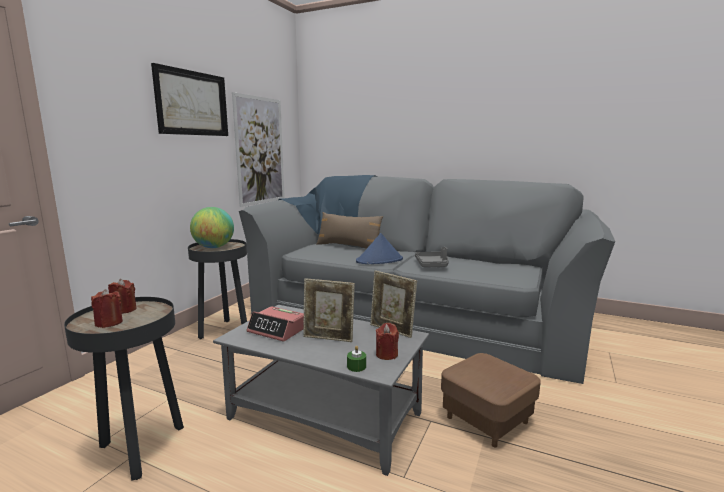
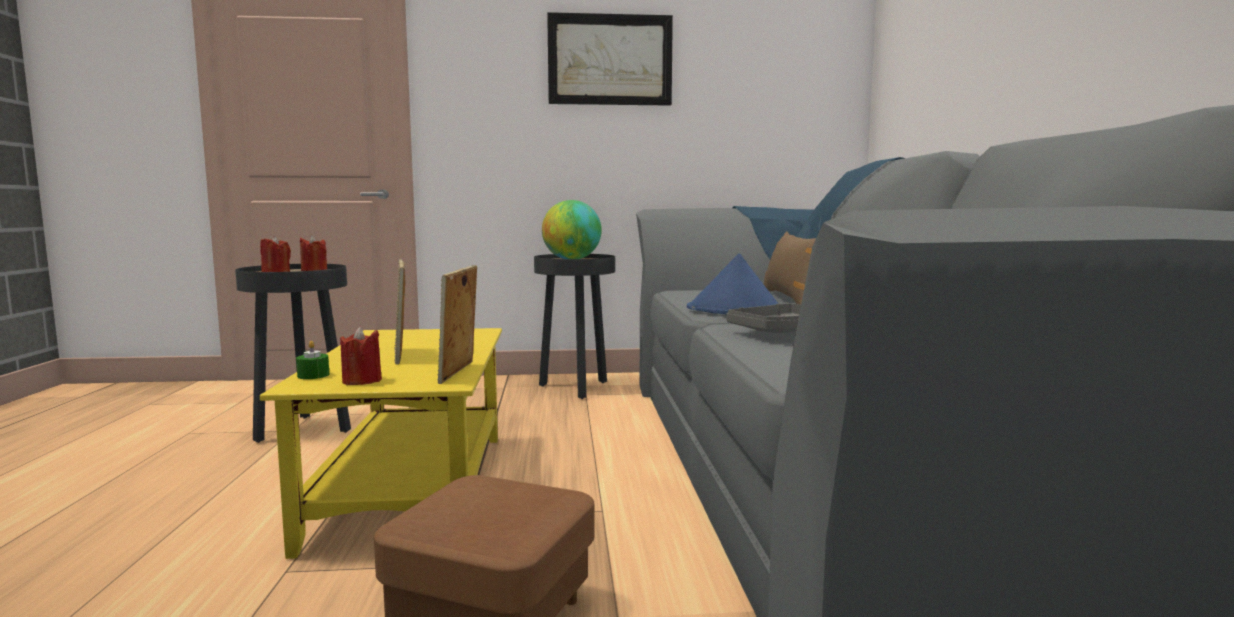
camera: 60 degrees right, 5 degrees down
grey coffee table [213,305,429,476] -> yellow coffee table [260,328,502,559]
picture [232,92,285,207] -> none
alarm clock [247,306,304,342] -> none

